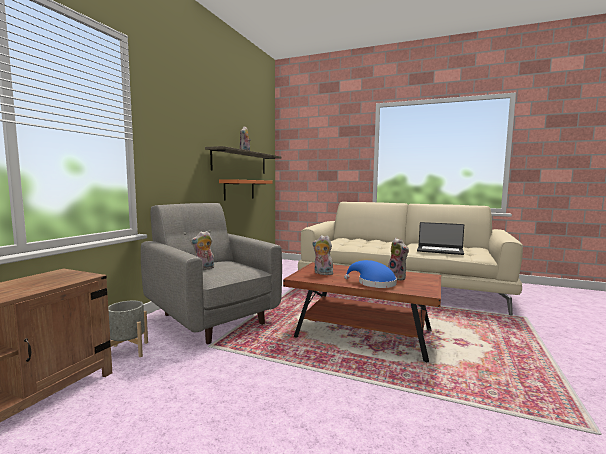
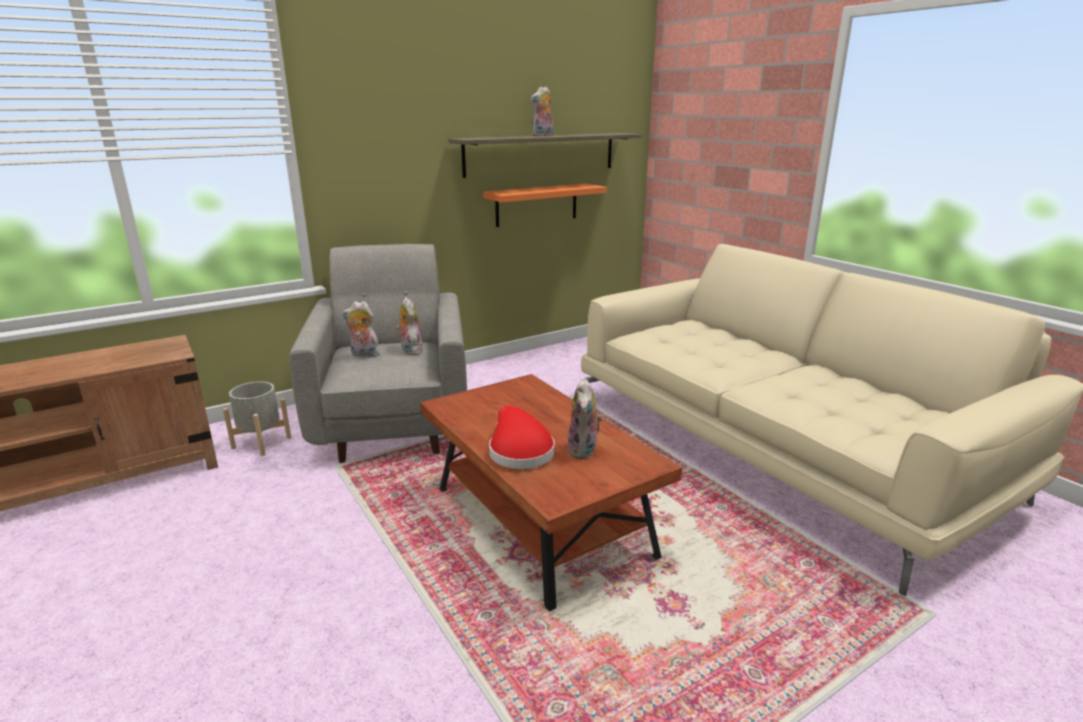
camera: 35 degrees right, 15 degrees up
plush toy [312,235,333,275] -> plush toy moved to [396,297,423,355]
blue hat [344,260,397,288] -> red hat [489,406,555,469]
laptop [417,222,464,255] -> none

